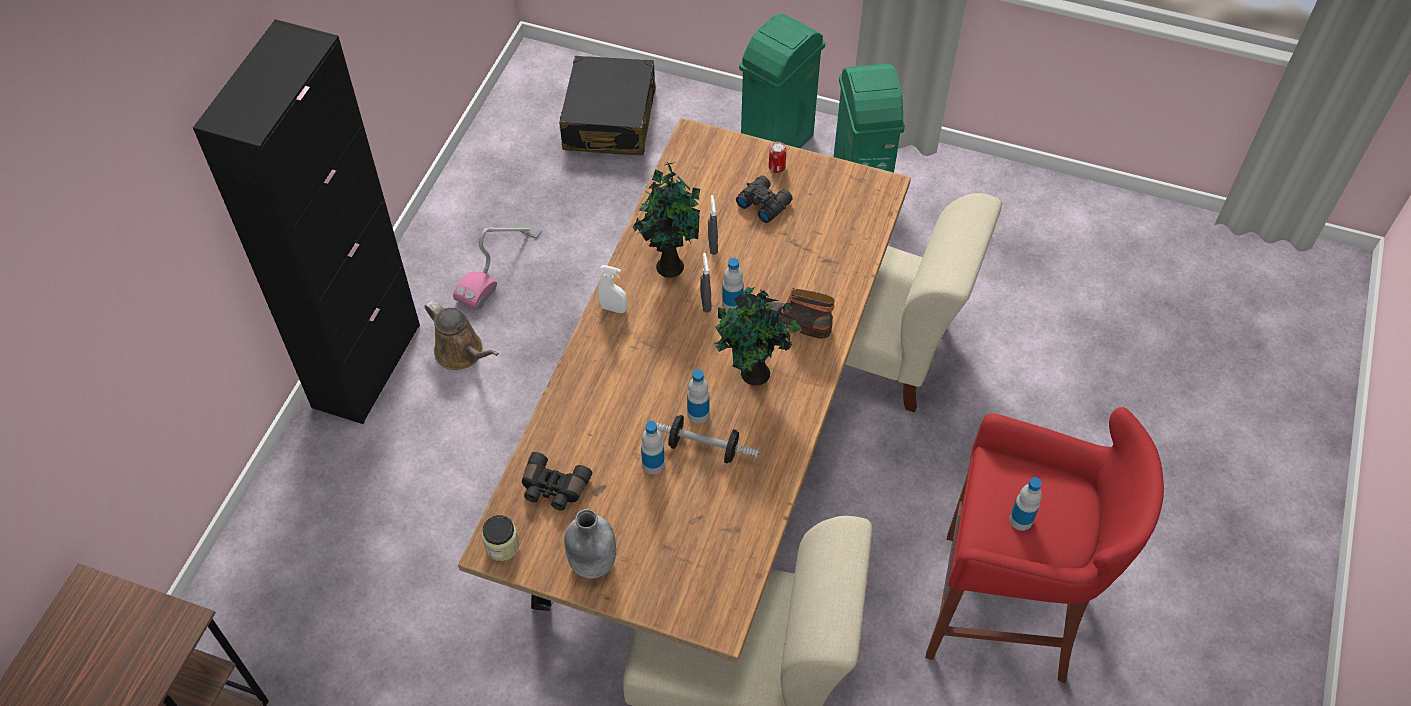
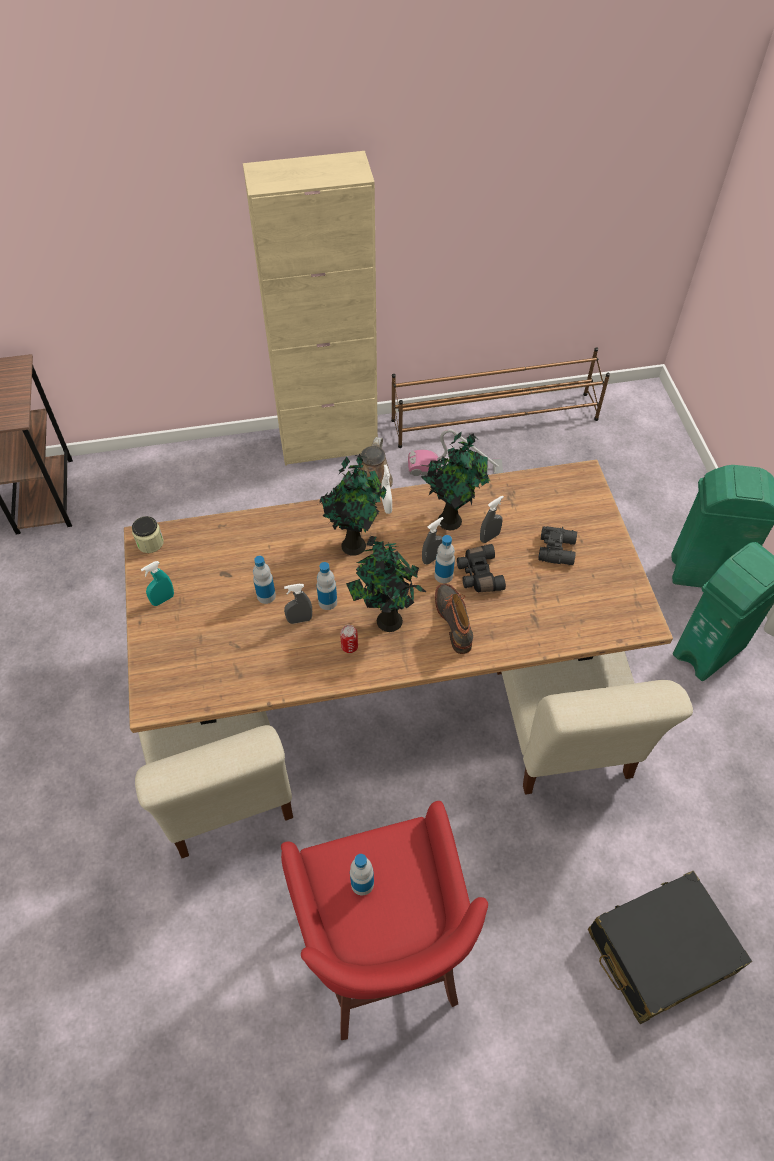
camera: 60 degrees right, 0 degrees up
black cabinet [193,19,420,424] -> beige cabinet [243,151,378,466]
black binoculars [522,452,592,511] -> black binoculars moved to [457,544,506,592]
black suitcase [559,56,656,155] -> black suitcase moved to [588,871,752,1024]
grey bottle [564,509,616,578] -> turquoise spray bottle [141,561,174,606]
dumbbell [656,415,759,464] -> grey spray bottle [284,584,312,624]
can [769,142,786,173] -> can moved to [340,625,358,653]
none -> potted plant [317,453,387,556]
none -> brown shoe rack [391,347,610,448]

